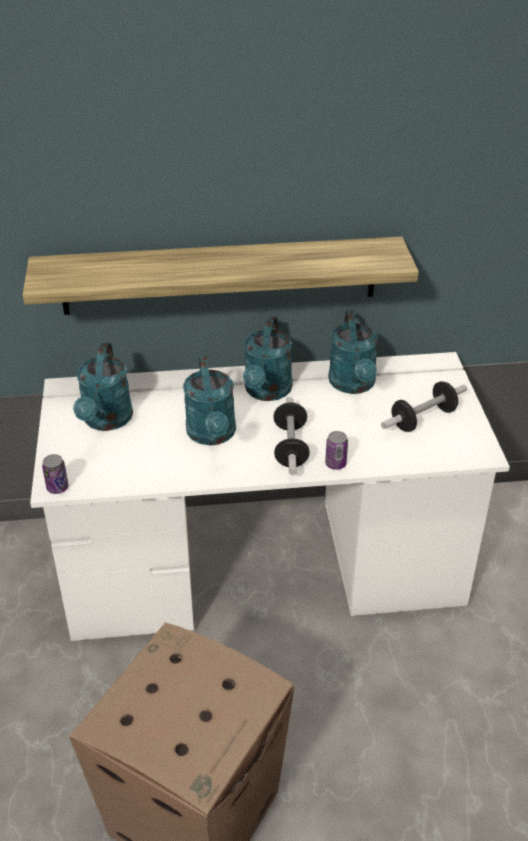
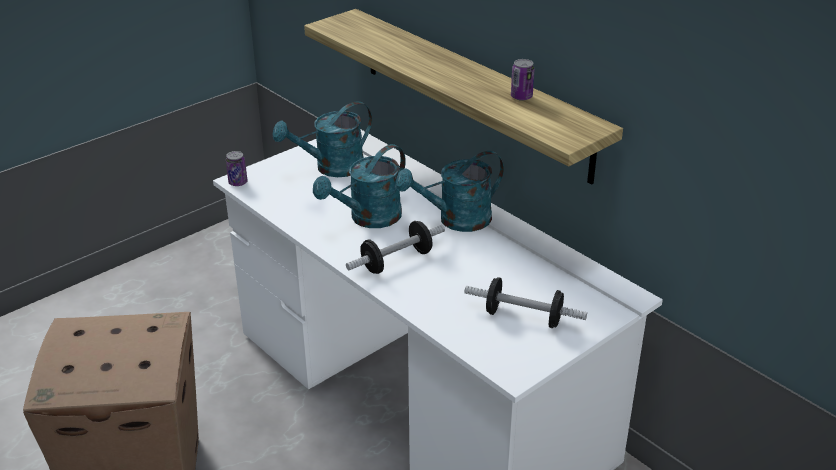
camera: 55 degrees right, 5 degrees down
can [325,431,348,470] -> can moved to [511,59,535,101]
turquoise watering can [328,310,378,394] -> none

